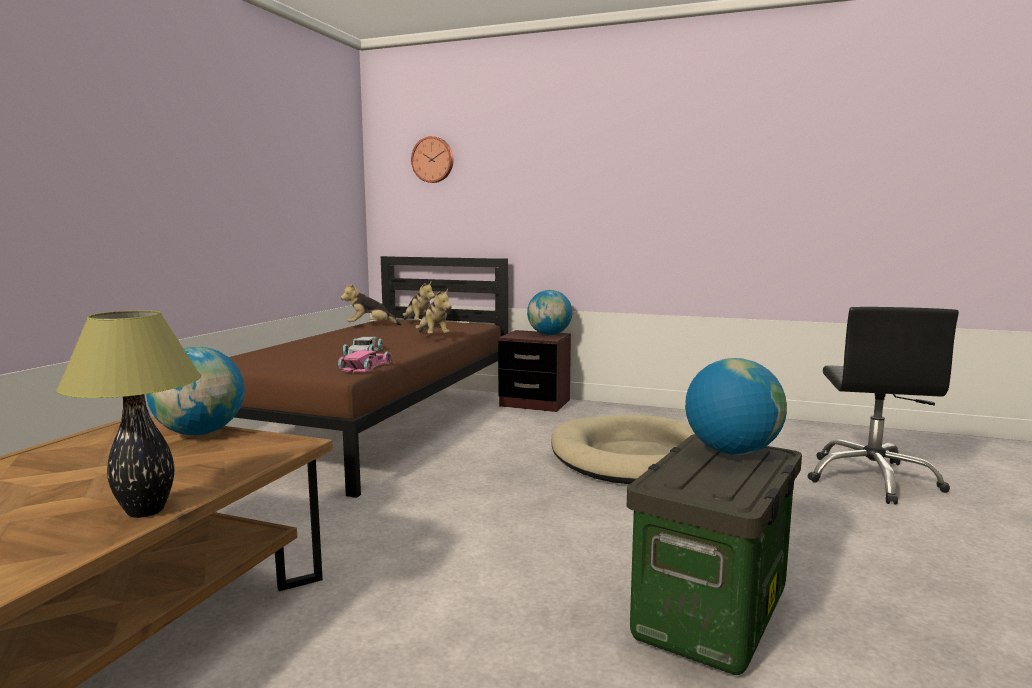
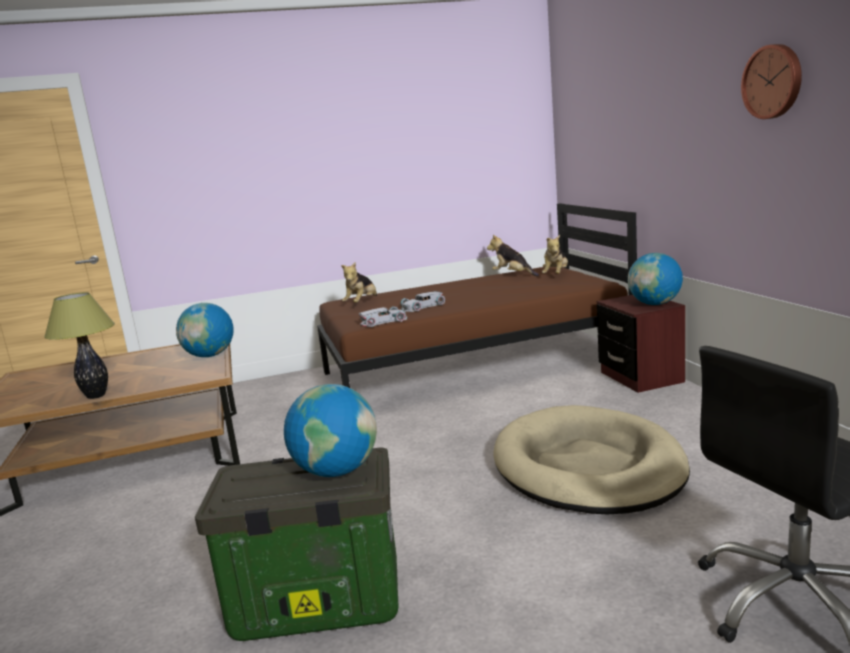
camera: 55 degrees right, 5 degrees up
pink toy car [338,350,392,373] -> white toy car [359,306,407,327]
wall clock [411,136,453,183] -> wall clock moved to [741,44,802,119]
plush toy [416,289,452,334] -> plush toy moved to [341,262,377,303]

